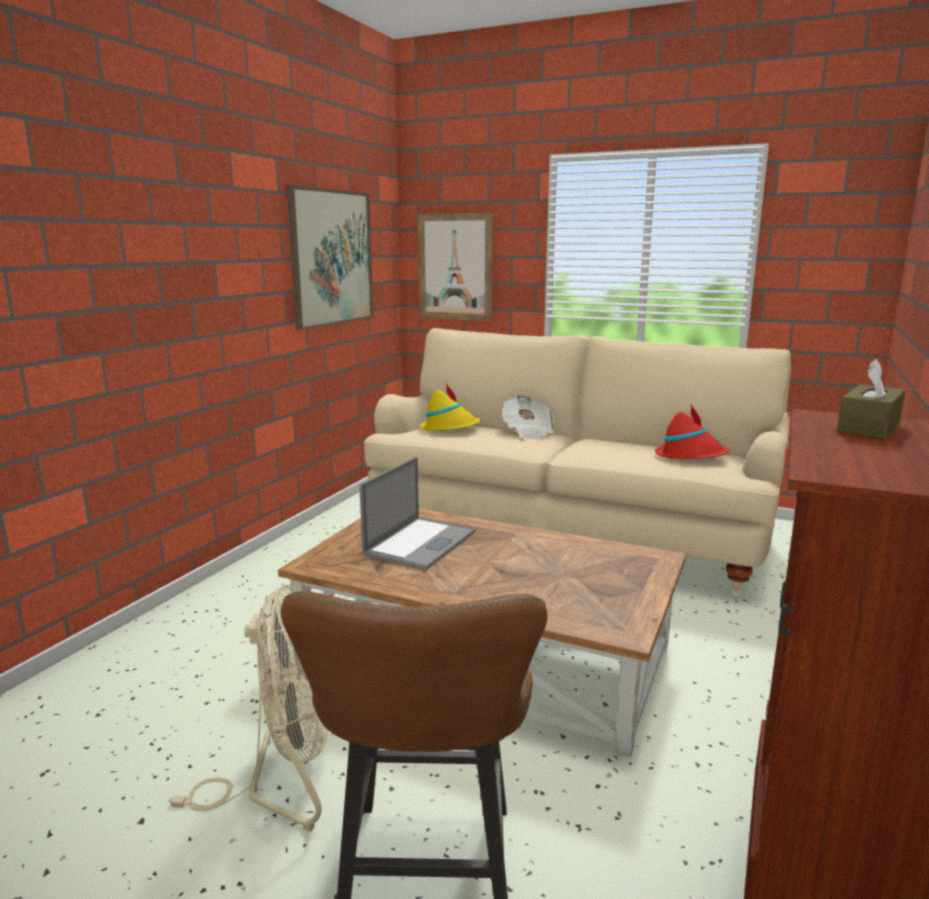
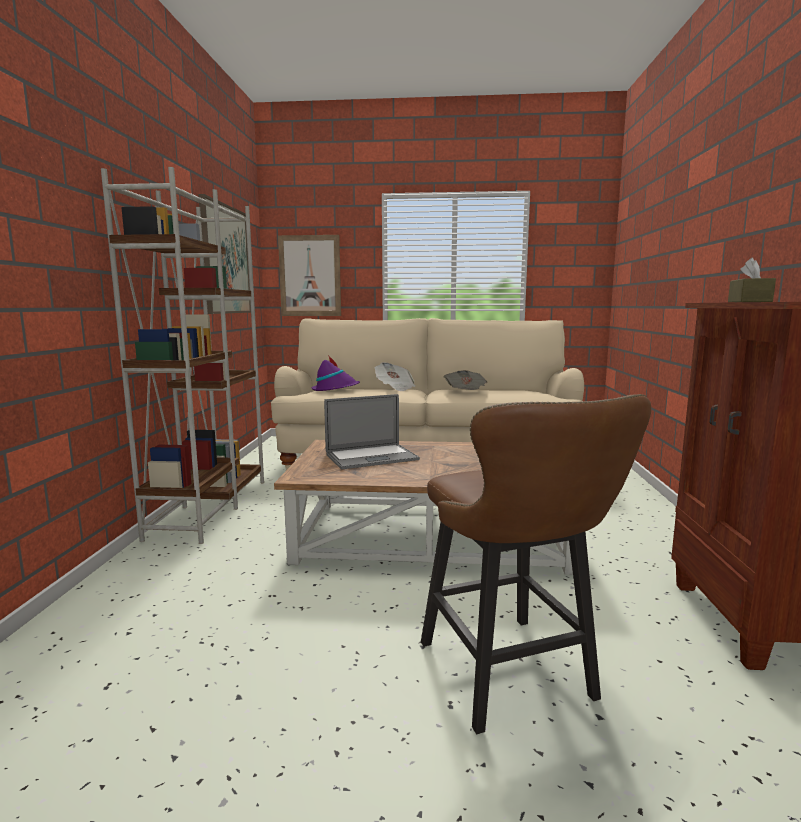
camera: 20 degrees left, 5 degrees down
beige fan [170,585,329,832] -> none
laptop [360,457,476,570] -> laptop turned 60 degrees clockwise [324,394,420,469]
yellow hat [419,382,481,431] -> purple hat [312,355,360,391]
red hat [655,404,730,459] -> none
none -> brown bookcase [101,167,264,544]
none -> newspaper [443,370,487,390]

